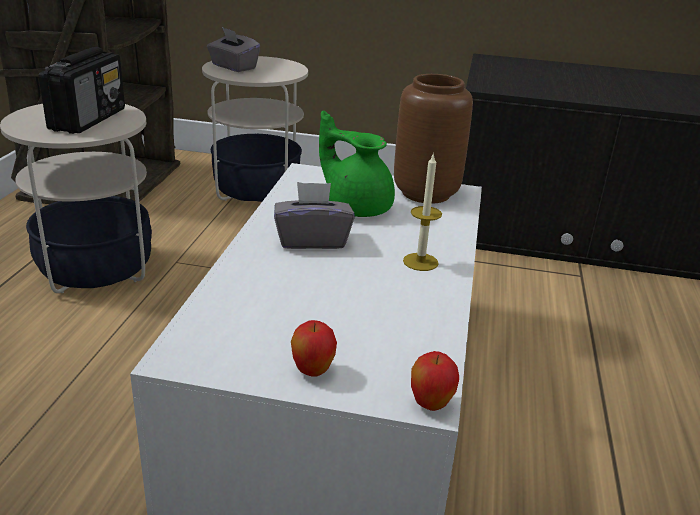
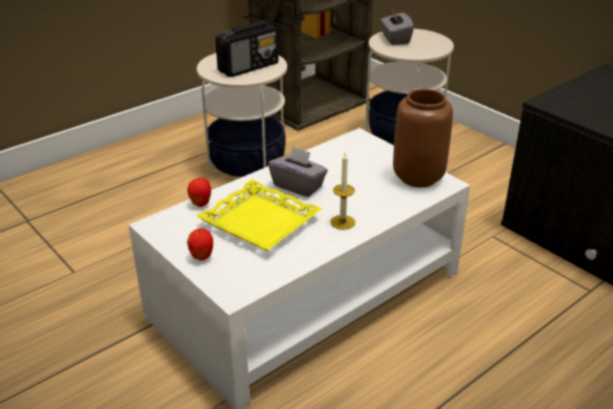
camera: 40 degrees right, 5 degrees up
green teapot [319,111,395,217] -> none
apple [411,351,459,411] -> apple moved to [187,178,211,207]
none -> yellow tray [197,180,322,251]

